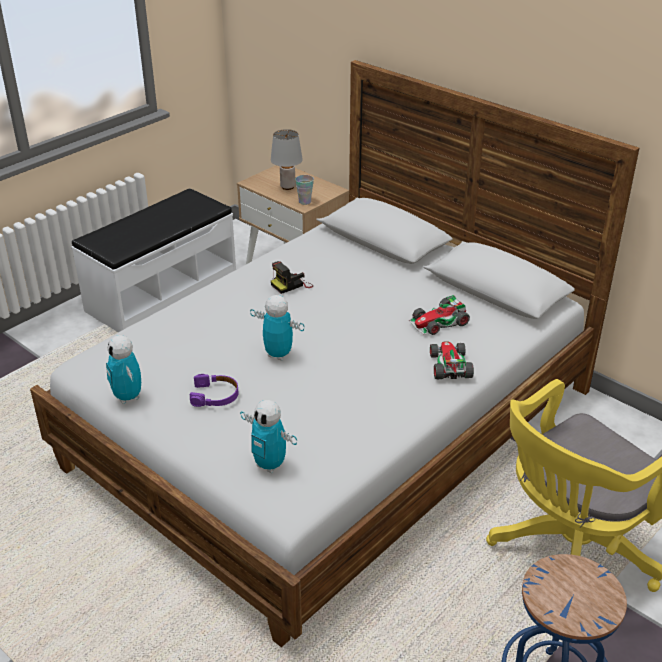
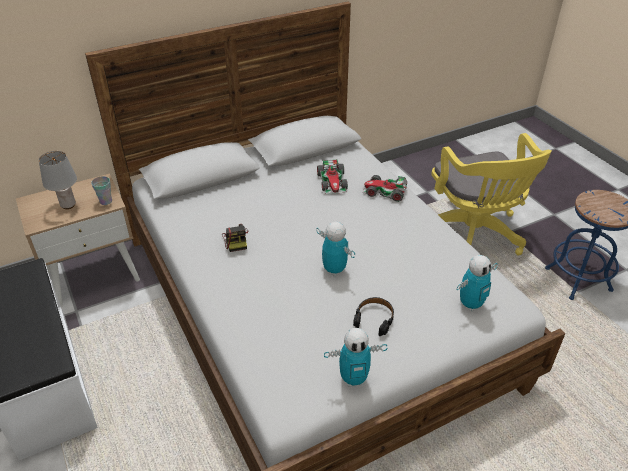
camera: 70 degrees left, 5 degrees up
purple headphones [190,374,239,407] -> black headphones [353,297,394,336]
toy robot [250,295,304,361] -> toy robot turned 90 degrees clockwise [316,222,355,276]

